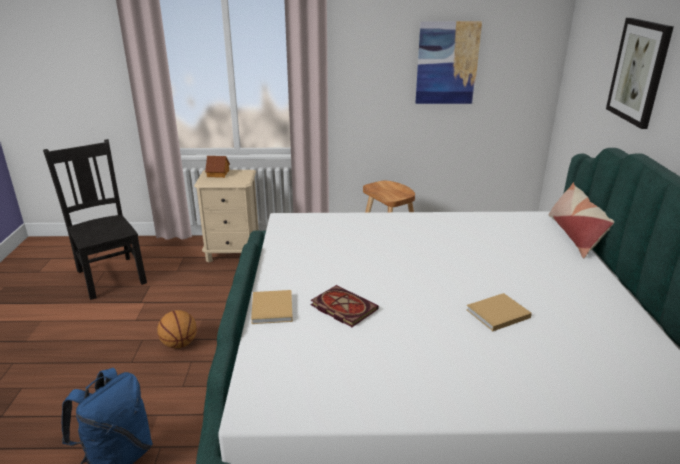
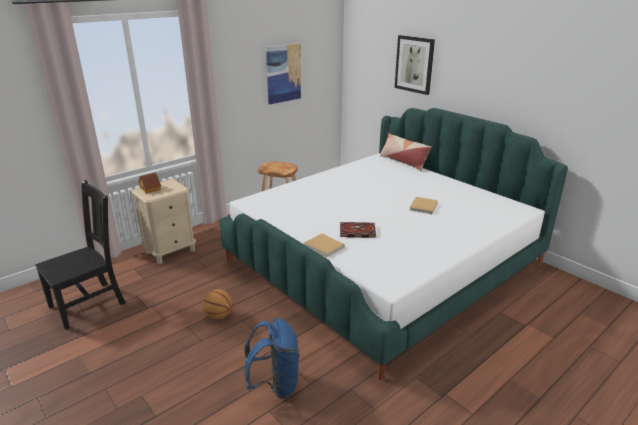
camera: 40 degrees left, 0 degrees up
black chair [43,139,147,300] -> black chair turned 120 degrees clockwise [35,180,126,330]

